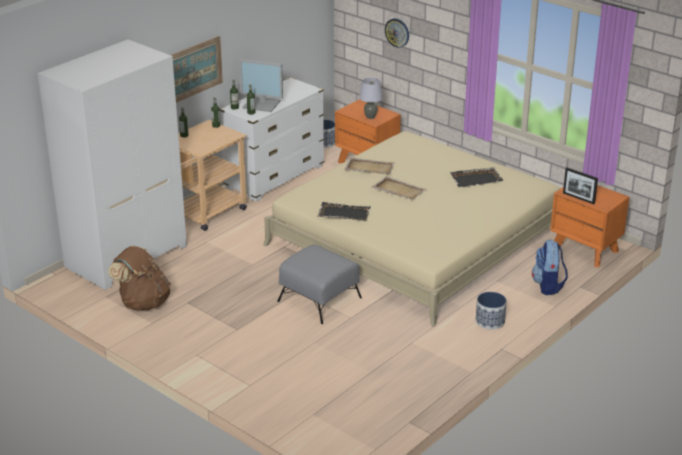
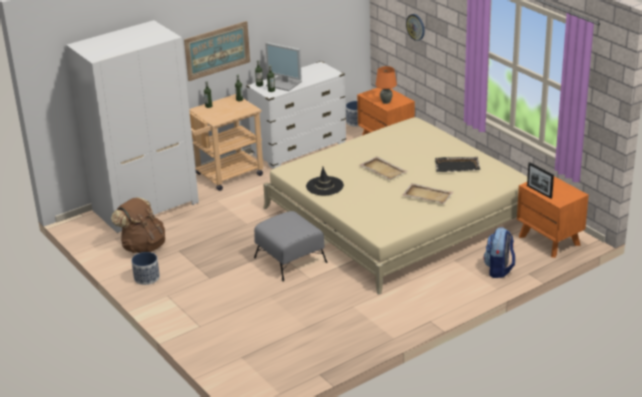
camera: 15 degrees right, 0 degrees up
black tray [317,202,371,221] -> black hat [306,167,344,195]
beige tray [344,157,395,174] -> beige tray moved to [402,183,453,204]
grey table lamp [359,78,383,119] -> orange table lamp [375,66,397,104]
planter [476,292,507,330] -> planter moved to [131,252,160,285]

